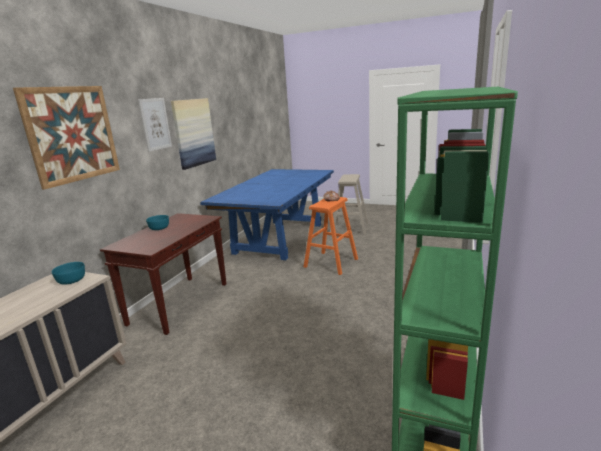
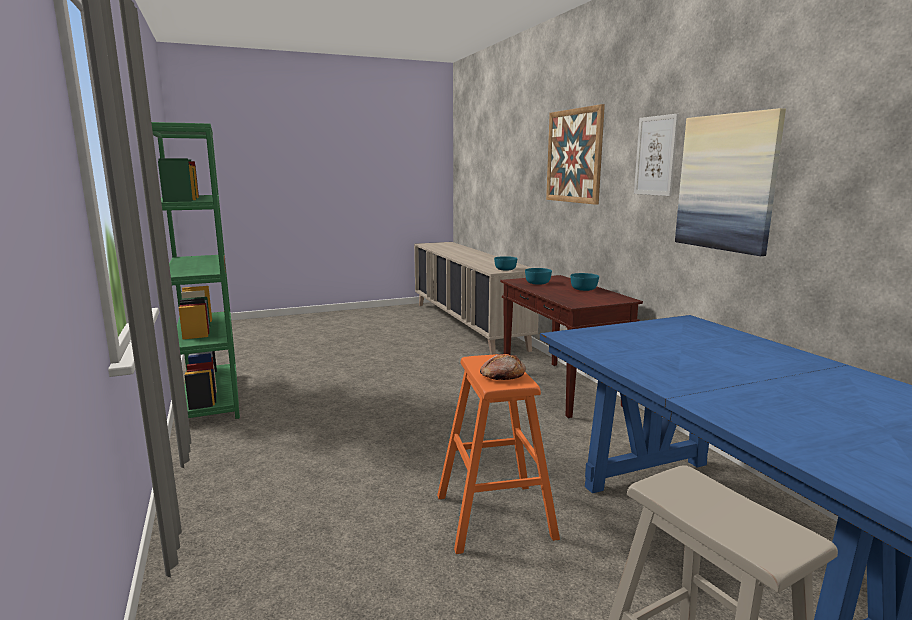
camera: 135 degrees right, 5 degrees down
none -> turquoise bowl [525,268,552,285]

